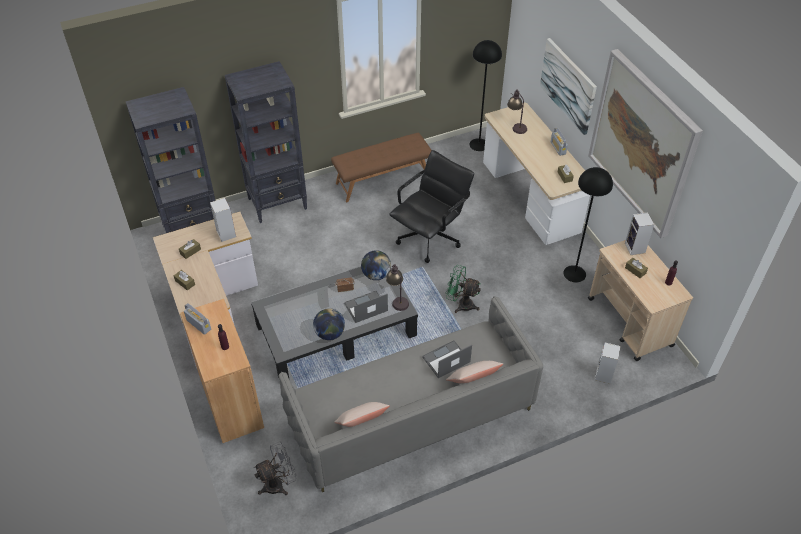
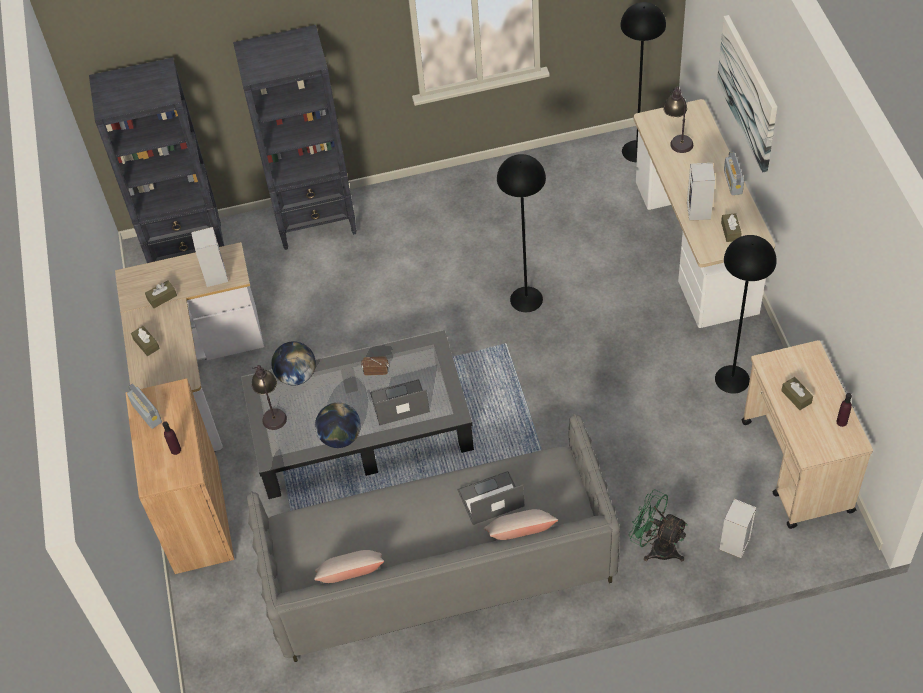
camera: 15 degrees right, 5 degrees up
grey fan [254,441,297,495] -> none
brown bench [331,133,432,202] -> none
globe [361,250,391,280] -> globe moved to [271,341,316,386]
table lamp [386,264,409,311] -> table lamp moved to [252,365,287,430]
black office chair [389,150,474,263] -> black floor lamp [497,154,546,312]
green fan [446,265,481,313] -> green fan moved to [628,489,688,562]
picture [588,49,703,238] -> none
speaker [625,212,654,255] -> speaker moved to [687,163,715,221]

